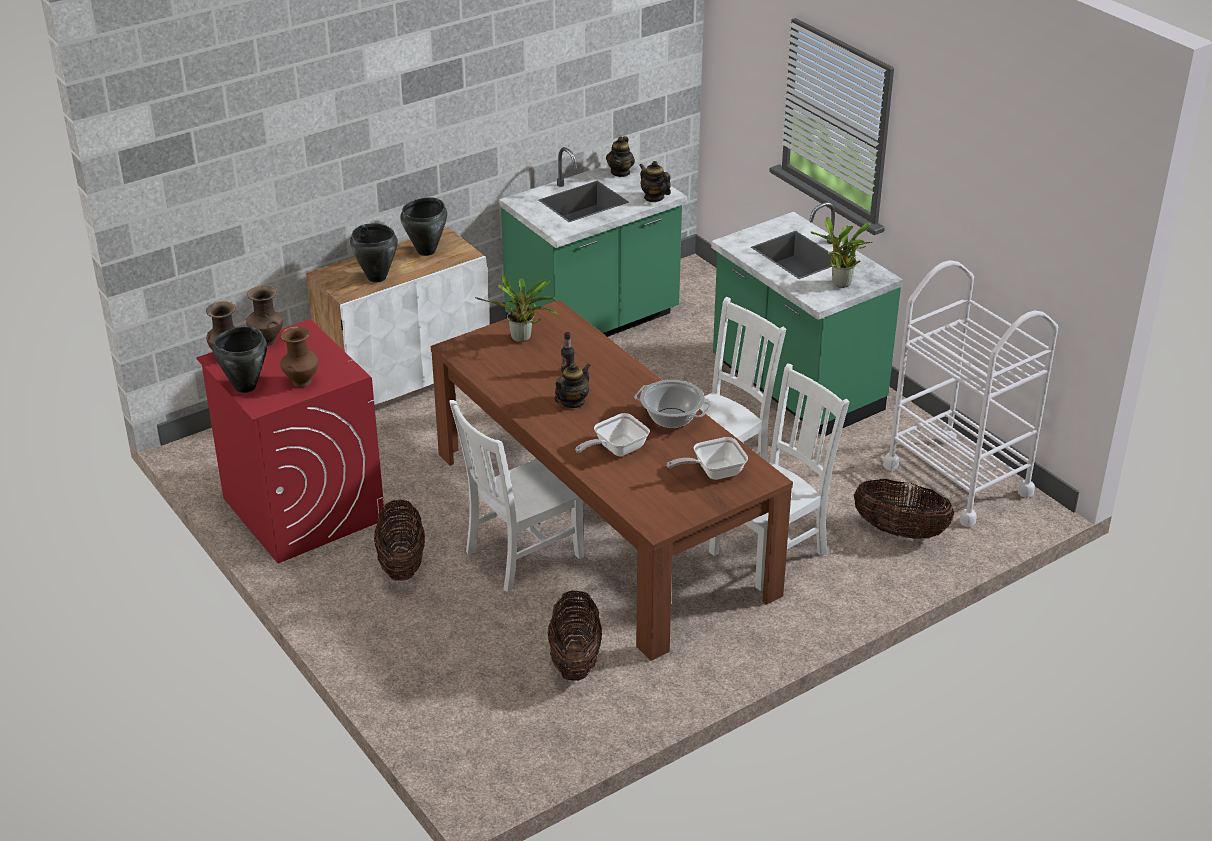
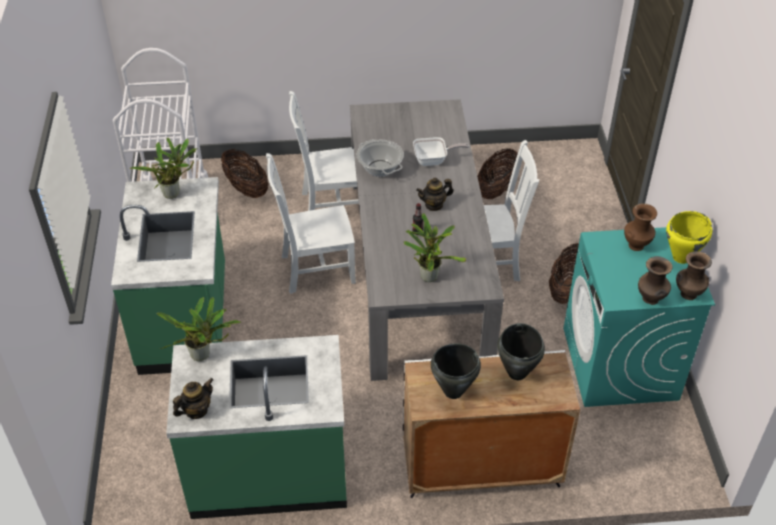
camera: 150 degrees left, 10 degrees up
red washing machine [196,319,385,563] -> turquoise washing machine [563,227,715,407]
black cooking pot [213,327,267,393] -> yellow cooking pot [666,211,712,264]
brown dining table [431,300,793,661] -> grey dining table [350,99,504,381]
teapot [639,161,671,202] -> potted plant [157,297,242,361]
frying pan [667,437,748,480] -> none

